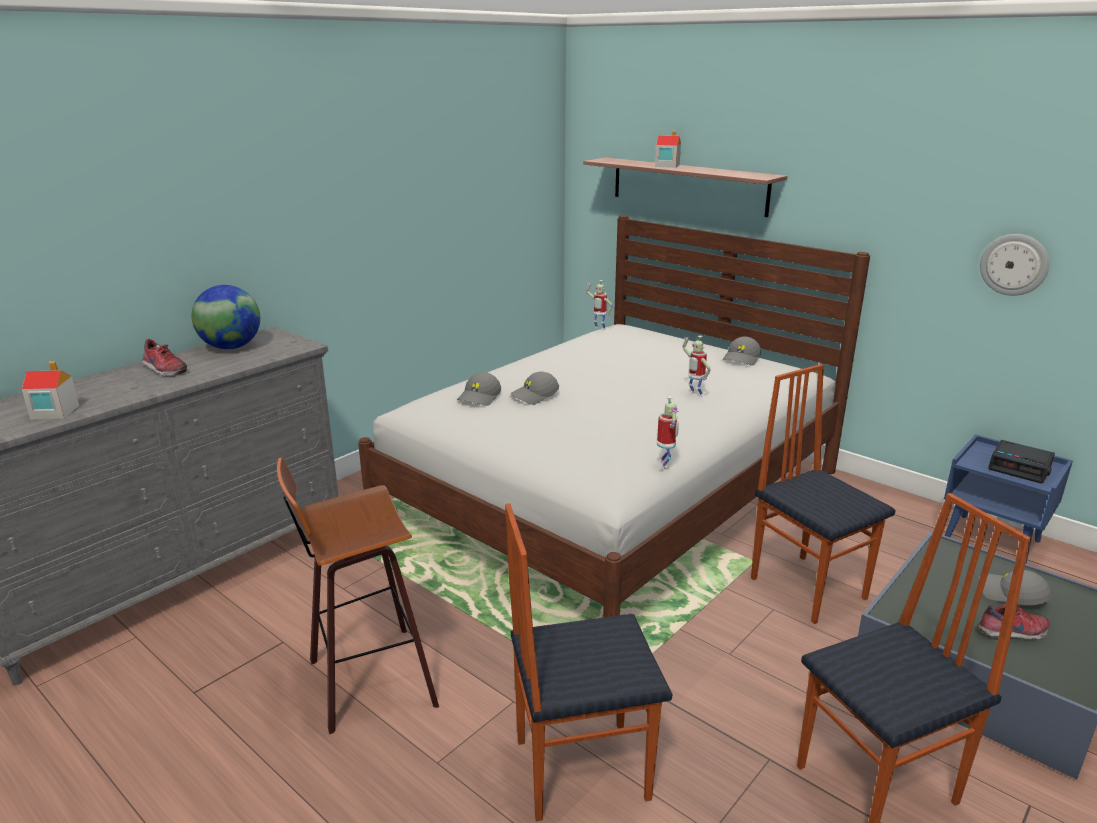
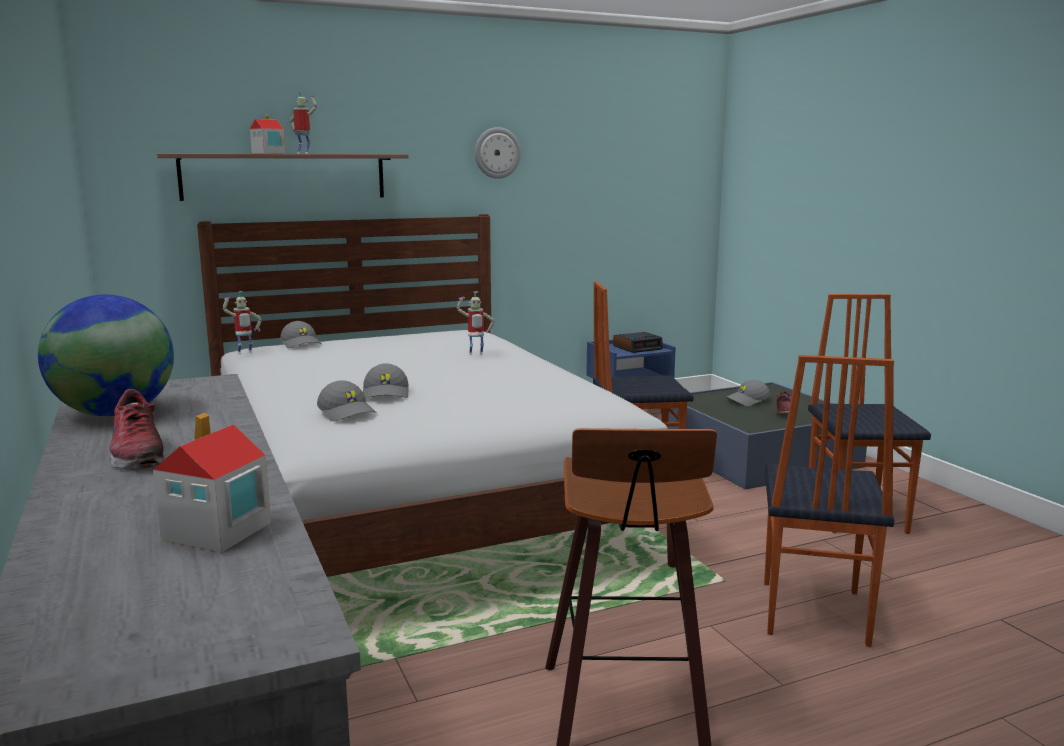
camera: 65 degrees left, 10 degrees down
shoe [142,339,187,377] -> shoe turned 90 degrees clockwise [110,389,164,471]
toy robot [657,396,679,470] -> toy robot moved to [290,91,317,154]
grey cap [722,336,761,366] -> grey cap moved to [280,321,321,348]
wall clock [980,234,1049,296] -> wall clock moved to [475,127,521,179]

